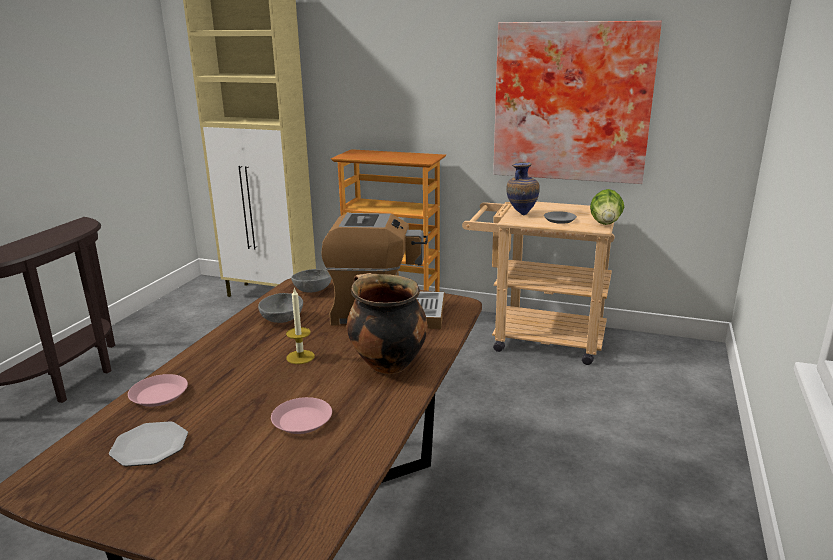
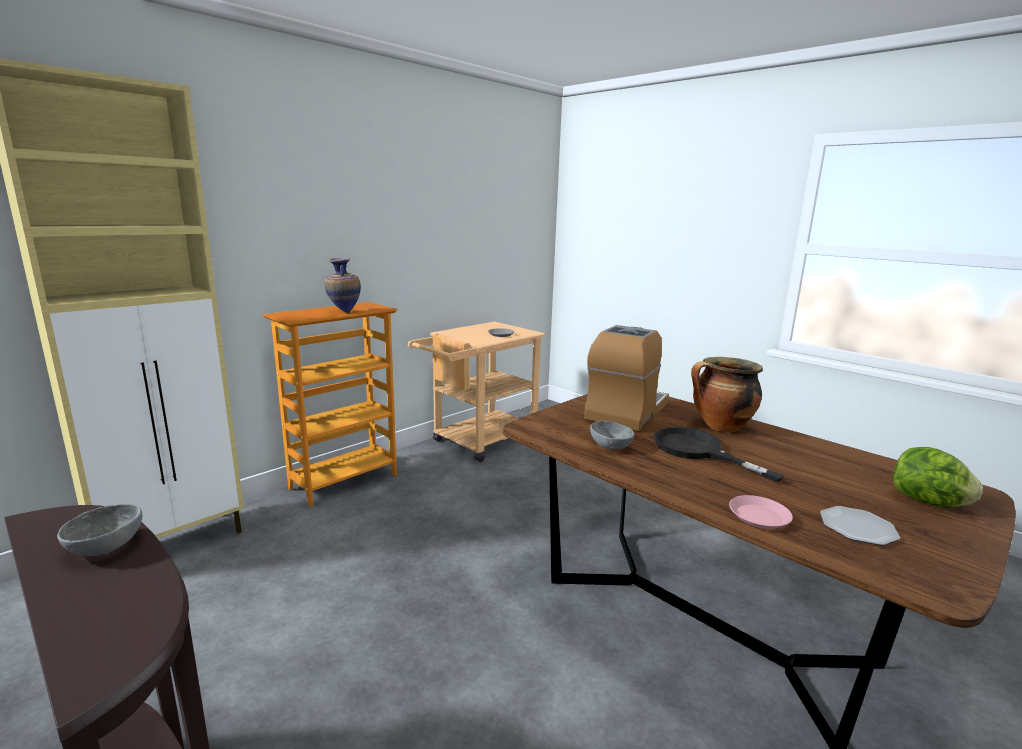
camera: 65 degrees left, 5 degrees down
pink plate [271,397,332,434] -> none
candle [286,288,315,364] -> black frying pan [654,427,784,482]
grey bowl [291,269,332,292] -> grey bowl moved to [57,504,142,556]
picture [493,21,662,184] -> none
vase [506,162,540,216] -> vase moved to [325,258,361,313]
lettuce [590,189,624,225] -> lettuce moved to [893,447,983,508]

